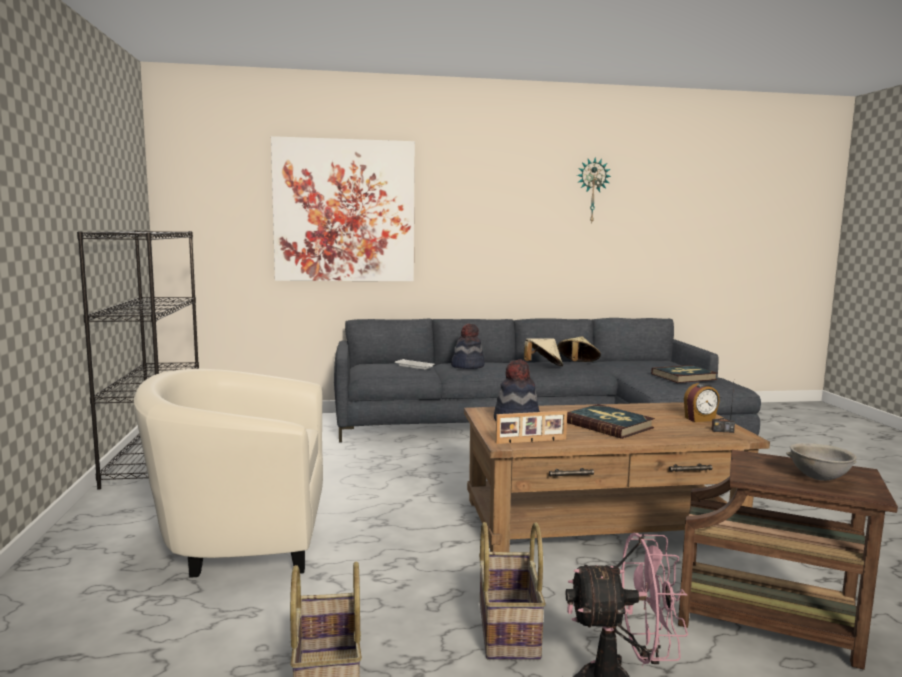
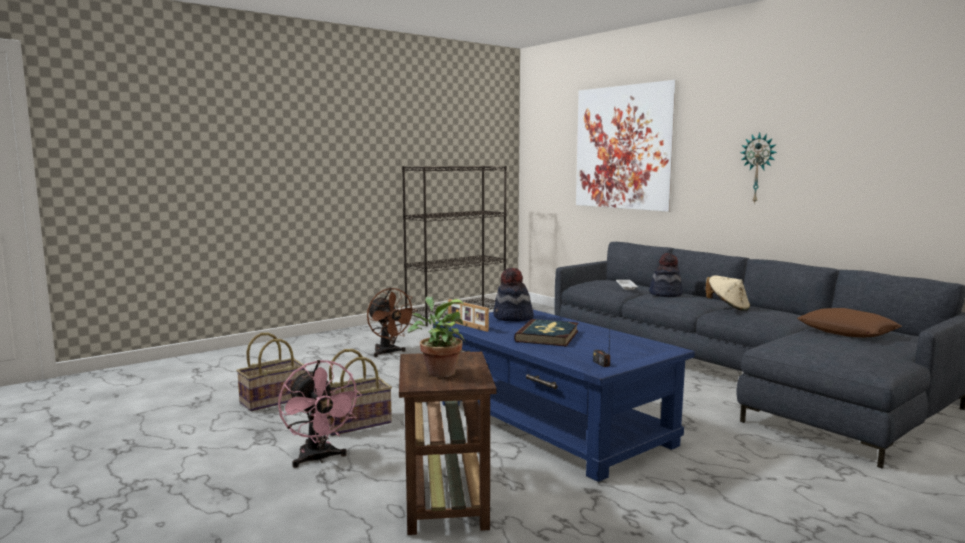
camera: 60 degrees right, 0 degrees up
beige armchair [134,369,323,578] -> brown fan [367,288,417,357]
brown coffee table [464,402,770,552] -> blue coffee table [433,310,695,482]
beige hat [557,336,601,362] -> none
wall clock [577,158,611,224] -> wall clock moved to [740,132,777,204]
book [651,365,718,383] -> none
alarm clock [684,383,720,422] -> none
grey bowl [786,443,857,481] -> potted plant [407,297,465,378]
none -> brown pillow [797,308,902,338]

